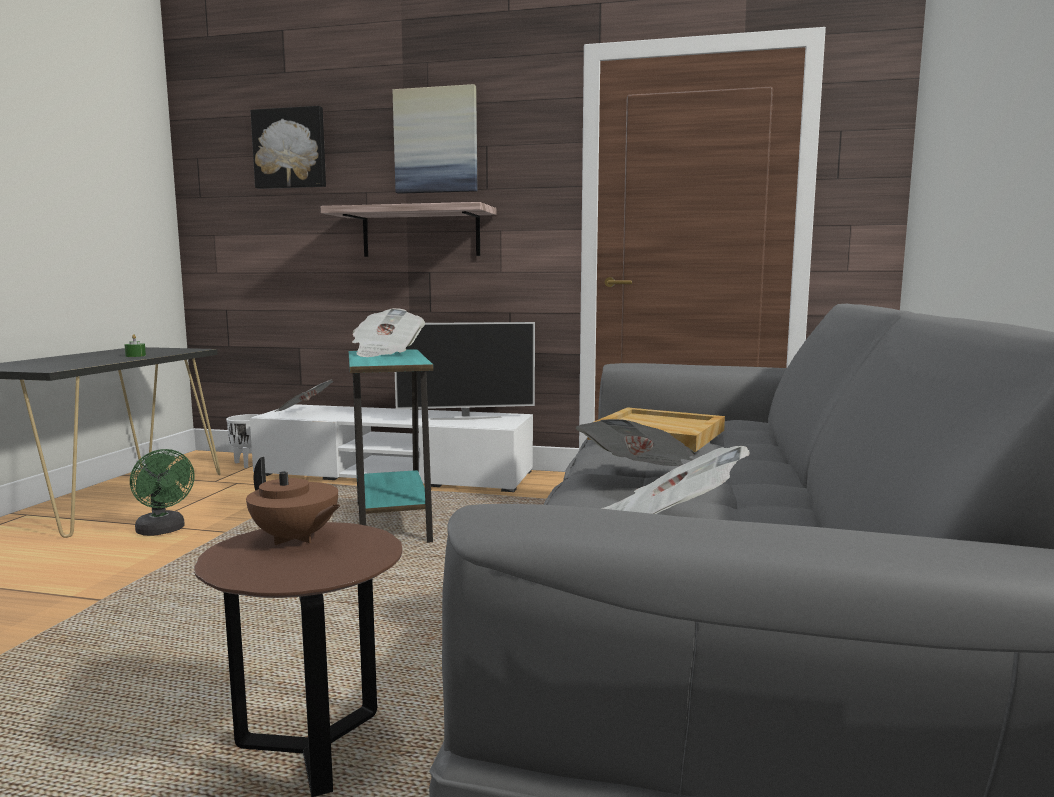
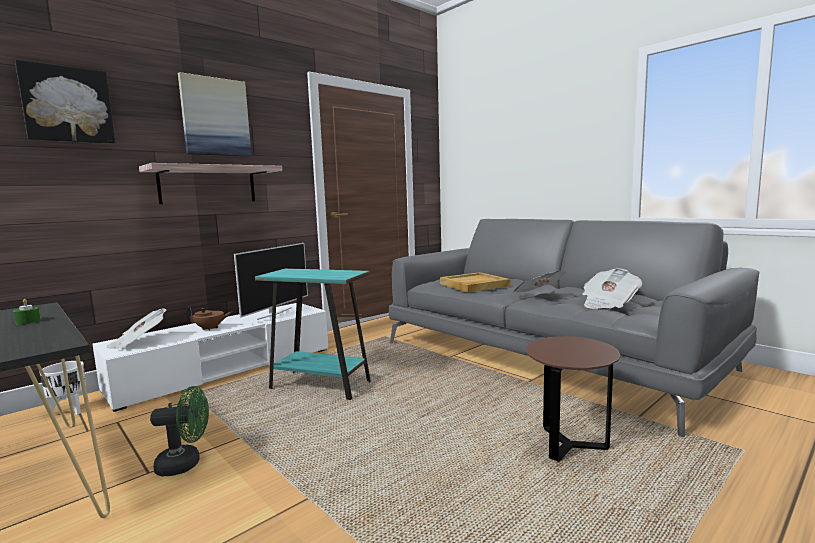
camera: 55 degrees left, 0 degrees up
brown teapot [246,457,340,545] -> brown teapot moved to [186,306,232,331]
newspaper [352,308,425,357] -> none

